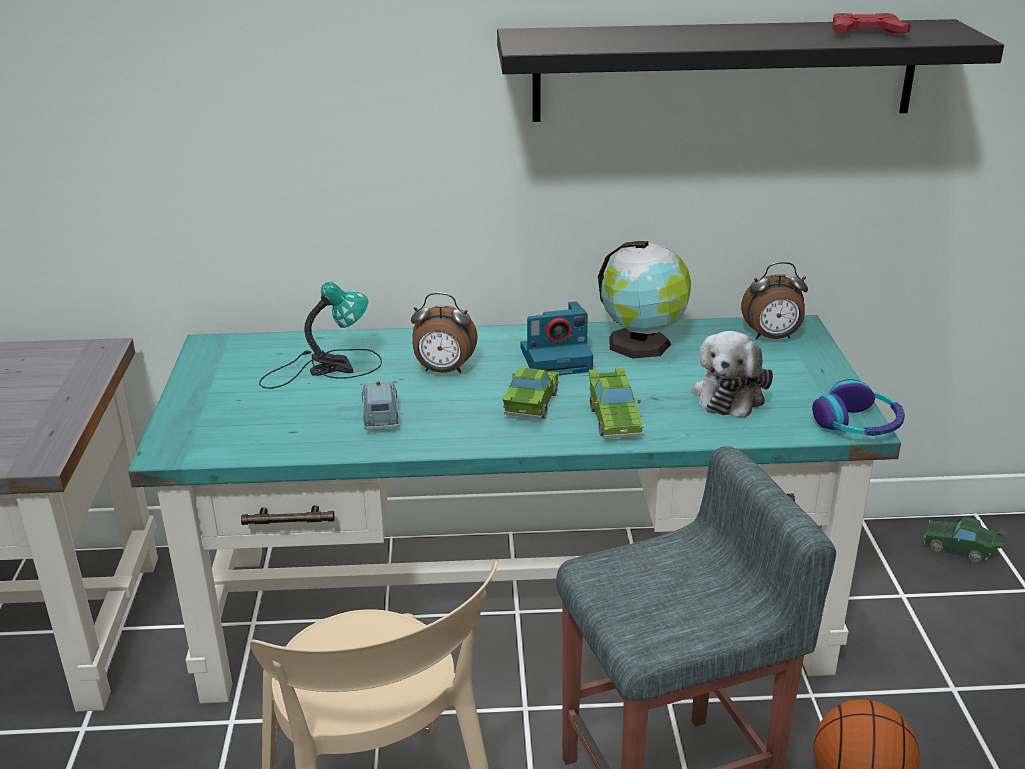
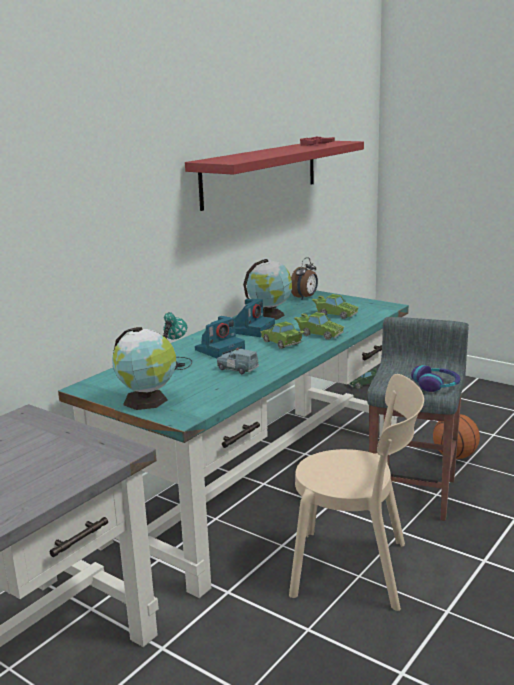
camera: 50 degrees left, 10 degrees down
alarm clock [411,293,478,373] -> camera [195,316,245,358]
black shelf [497,19,1004,122] -> red shelf [185,141,364,211]
plush toy [692,331,773,418] -> green toy car [312,294,359,319]
headphones [812,379,905,436] -> headphones moved to [411,365,460,392]
none -> globe [112,327,176,410]

